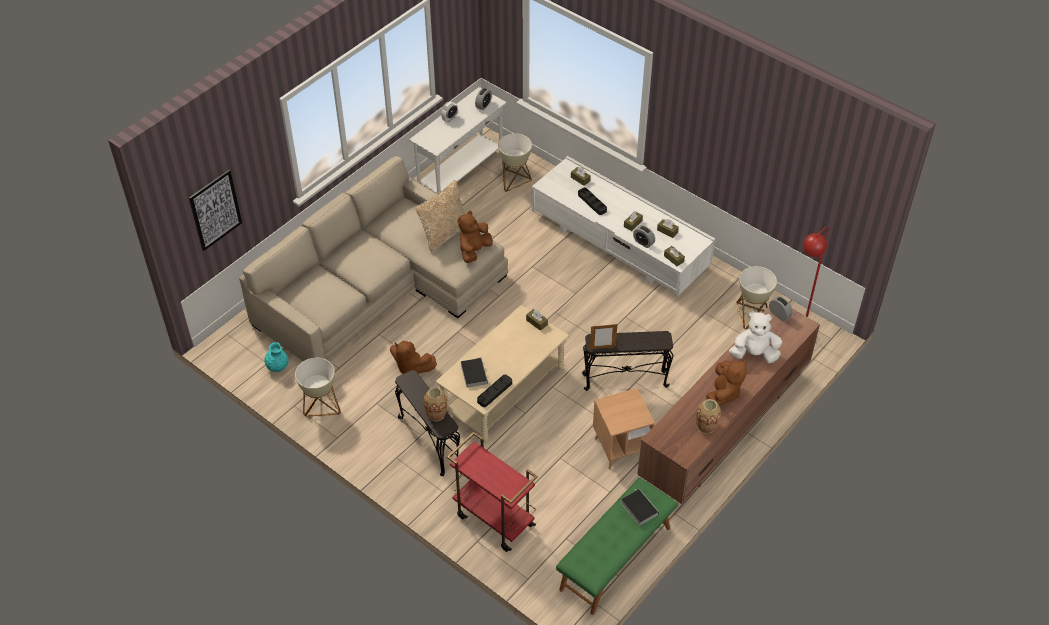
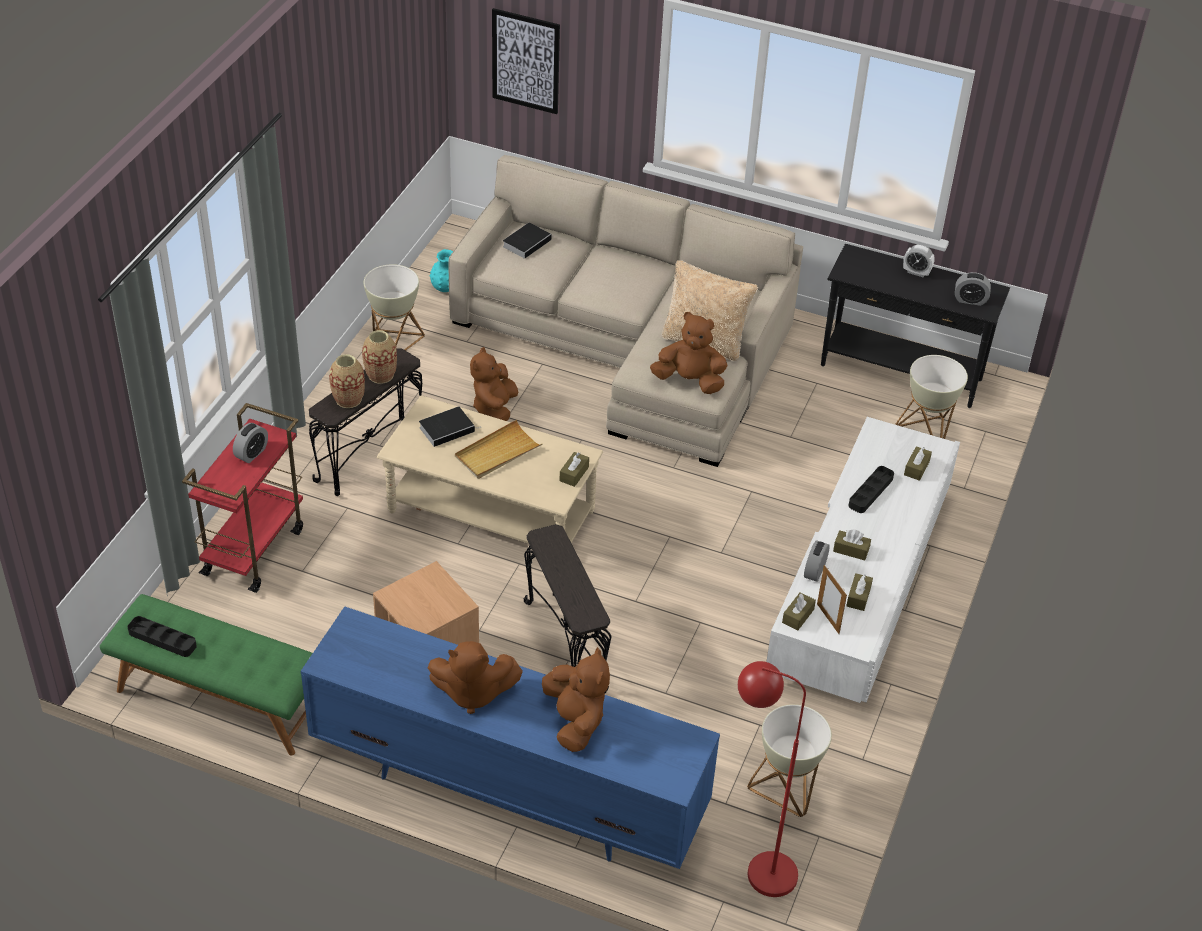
camera: 70 degrees right, 5 degrees down
white console table [409,87,507,193] -> black console table [821,244,1010,408]
black tray [477,375,512,407] -> black tray moved to [128,616,197,657]
picture frame [590,324,617,349] -> picture frame moved to [817,565,847,634]
book [621,488,659,526] -> book moved to [503,222,555,259]
brown cabinet [637,307,820,504] -> blue cabinet [300,606,720,869]
vase [696,399,721,434] -> vase moved to [362,330,397,384]
white plush toy [729,311,782,363] -> brown plush toy [542,647,610,752]
alarm clock [769,296,793,321] -> alarm clock moved to [233,423,268,463]
none -> beige tray [455,420,542,479]

